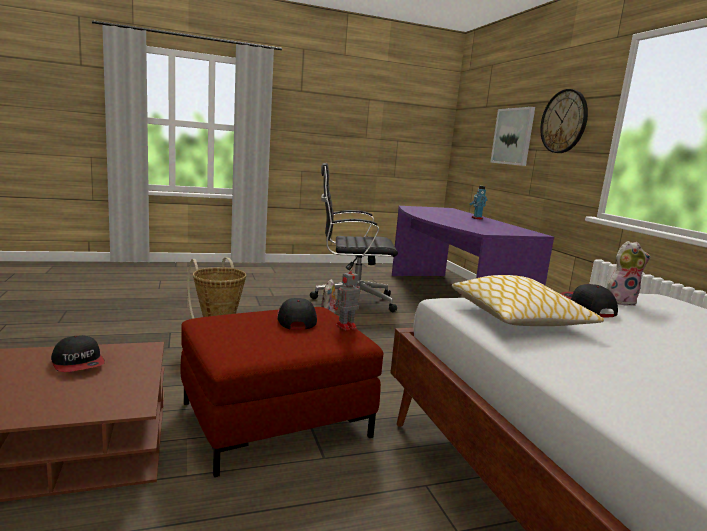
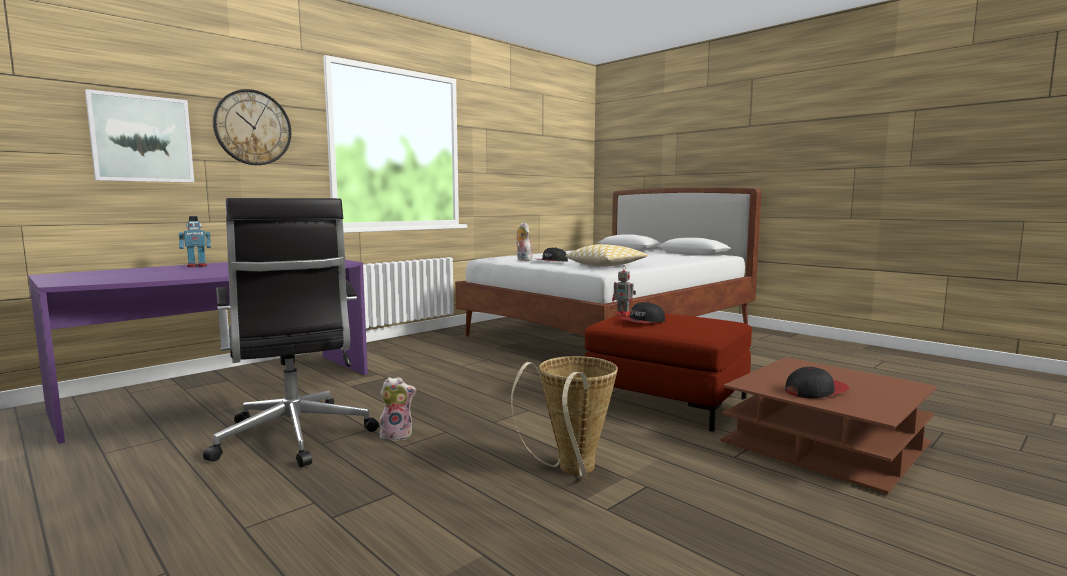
camera: 115 degrees left, 5 degrees down
cap [51,335,105,372] -> cap turned 45 degrees clockwise [785,367,849,398]

